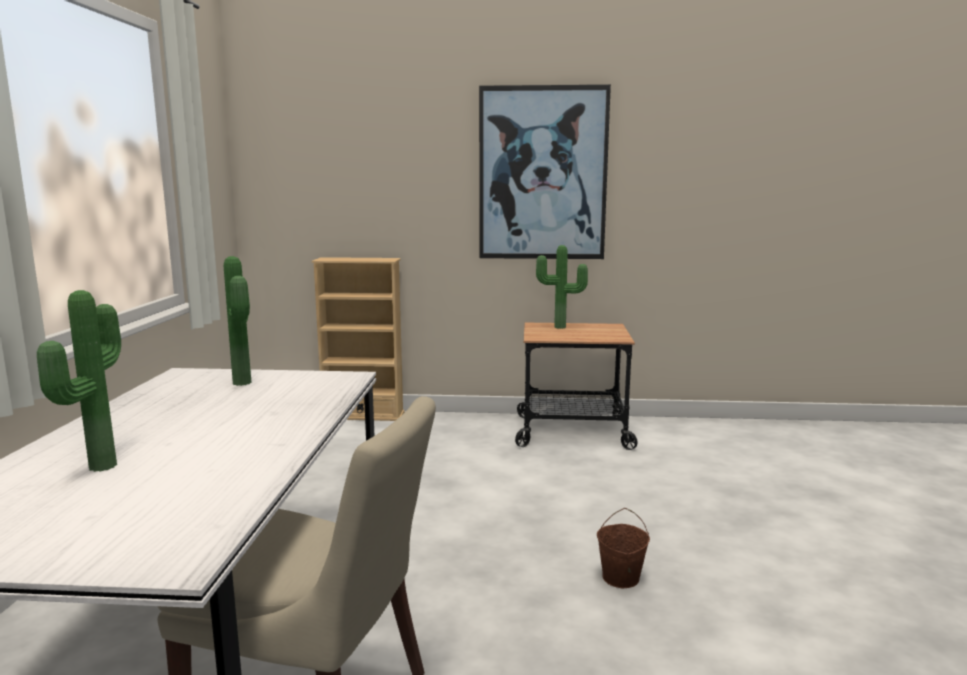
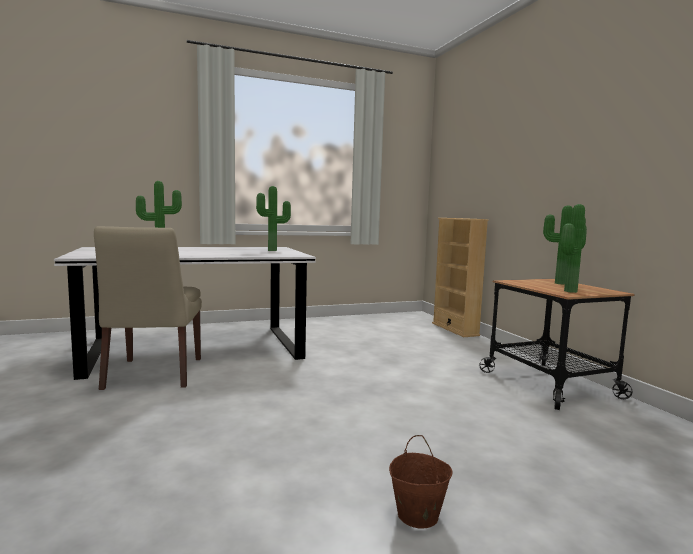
camera: 65 degrees right, 5 degrees down
picture [479,84,611,259] -> none
brown bucket [597,508,650,588] -> brown bucket moved to [389,435,452,528]
none -> potted plant [561,204,586,293]

